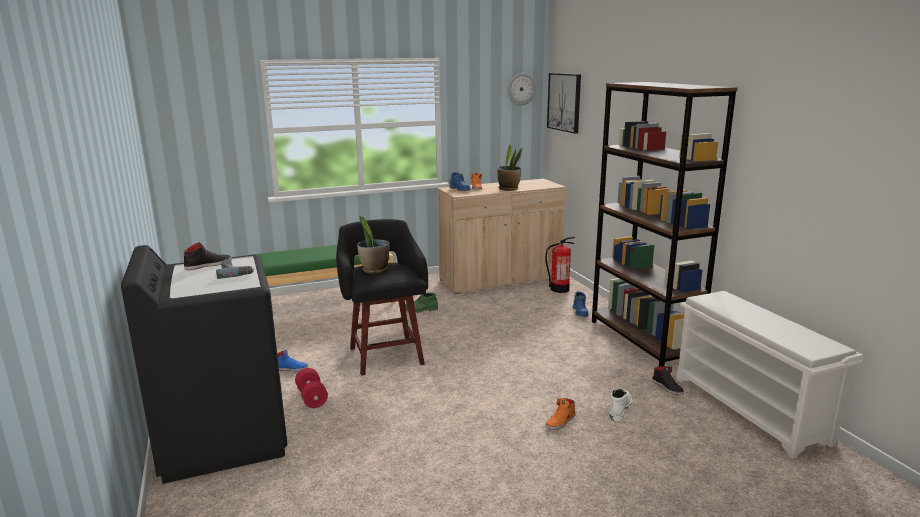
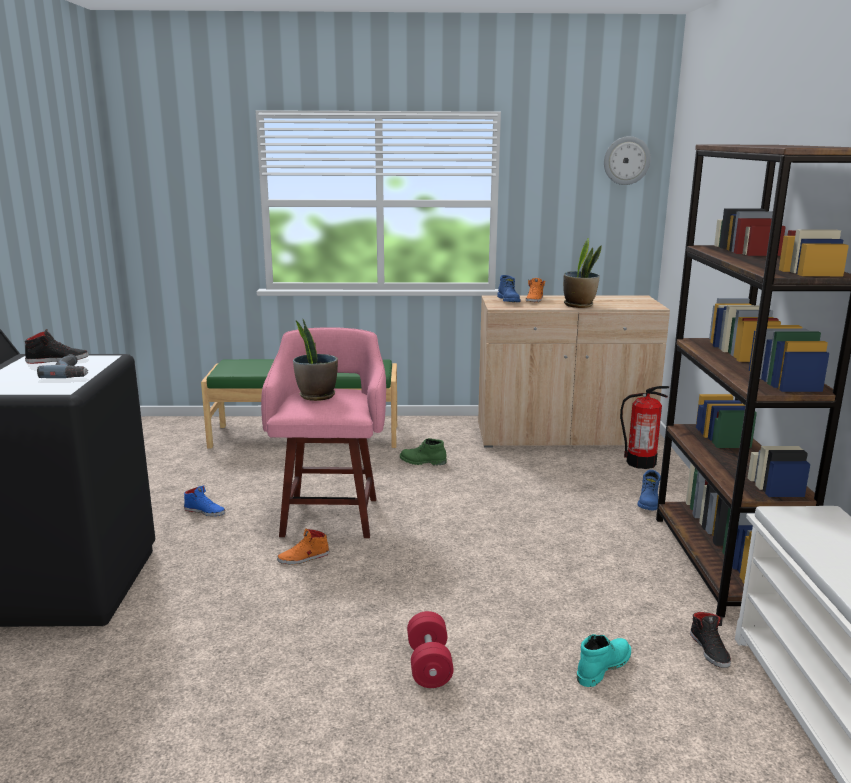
camera: 20 degrees right, 0 degrees up
red dumbbell [295,368,328,408] -> red dumbbell moved to [407,611,454,688]
black stool [336,219,428,376] -> pink stool [261,327,386,538]
orange shoe [546,398,575,430] -> orange shoe moved to [277,529,329,565]
picture [547,73,581,134] -> none
white boot [610,389,632,421] -> turquoise boot [577,634,631,687]

